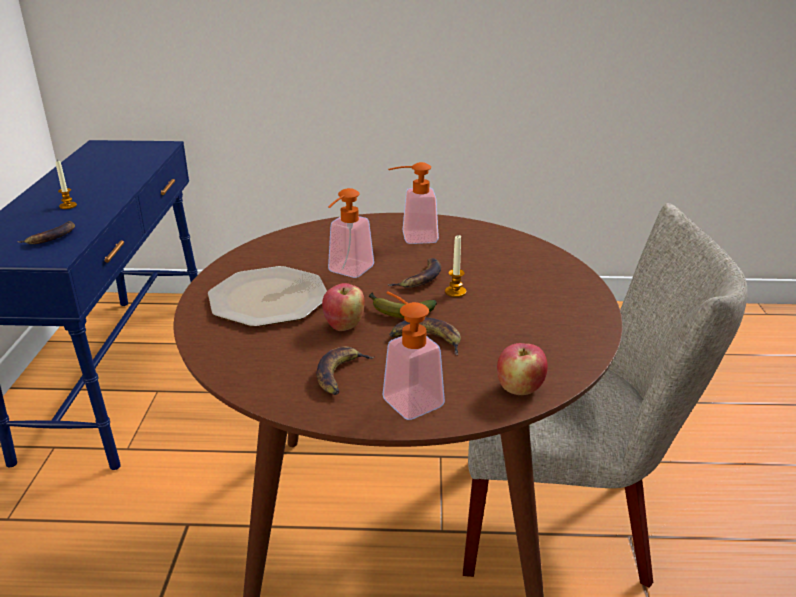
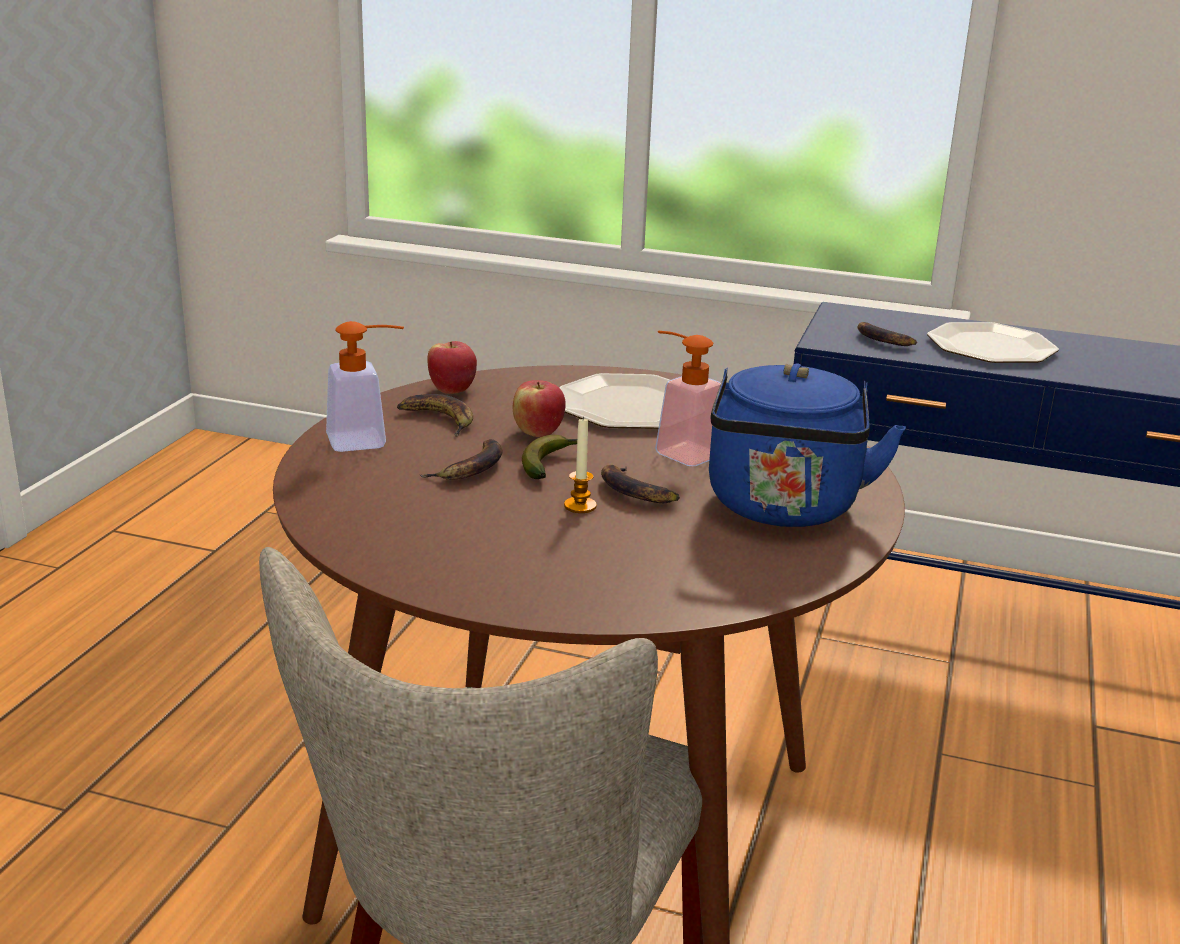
camera: 105 degrees right, 5 degrees down
candle [55,160,77,209] -> plate [927,322,1059,363]
soap dispenser [388,162,439,244] -> blue kettle [709,364,906,527]
apple [497,343,548,395] -> apple moved to [427,341,477,394]

